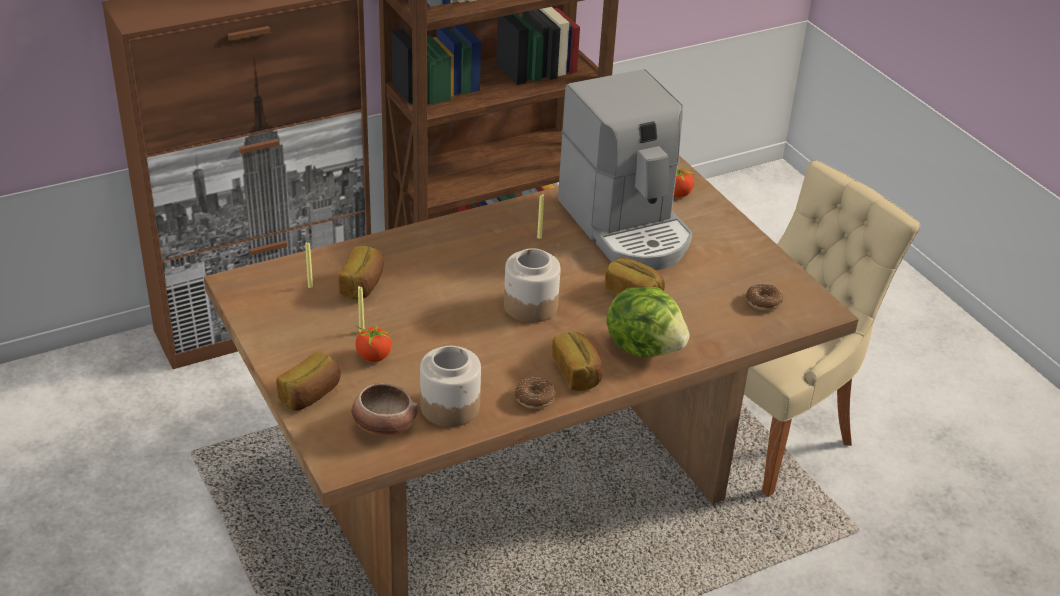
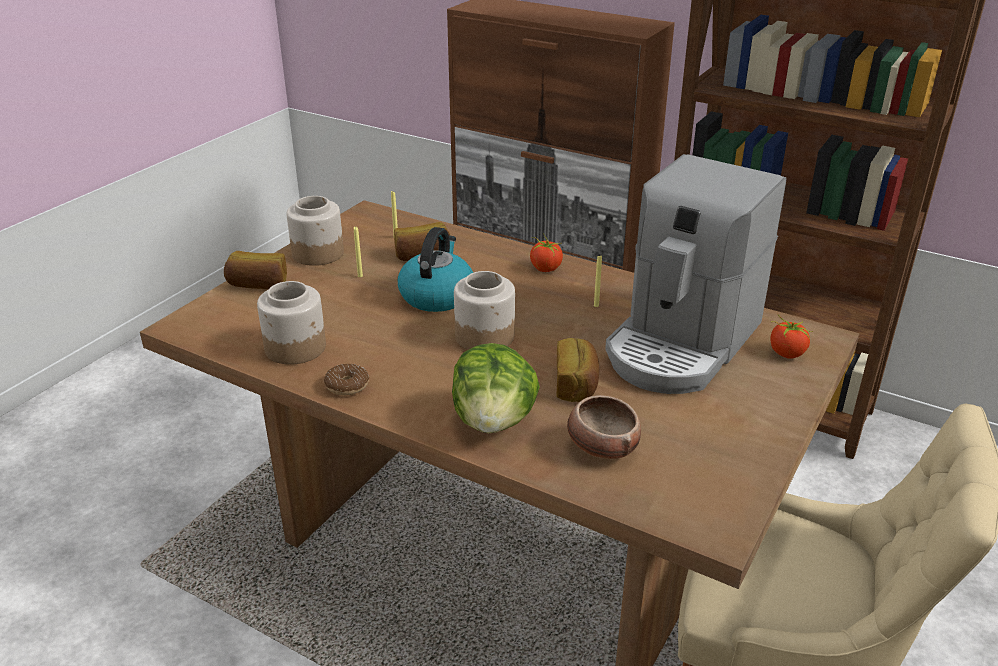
camera: 60 degrees right, 5 degrees down
bowl [351,383,418,436] -> bowl moved to [567,395,641,459]
tomato [354,325,392,362] -> tomato moved to [530,233,563,272]
bread [552,332,603,391] -> none
donut [746,284,783,311] -> none
none -> jar [286,196,344,266]
none -> kettle [398,227,473,312]

